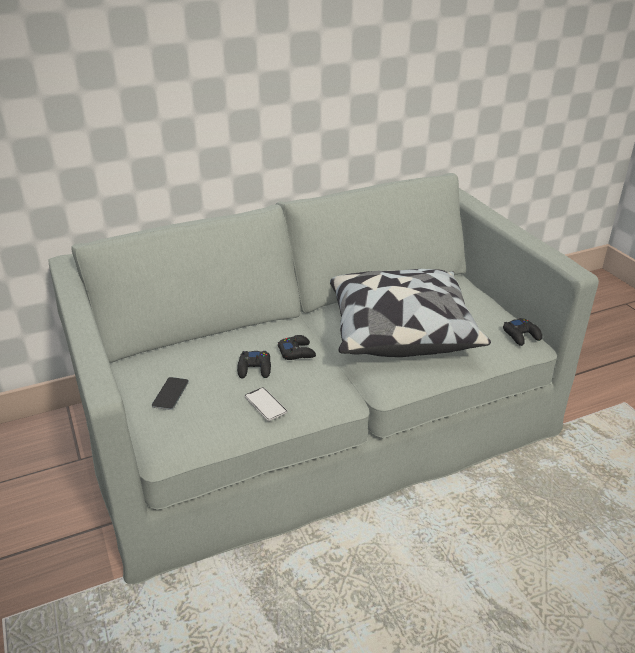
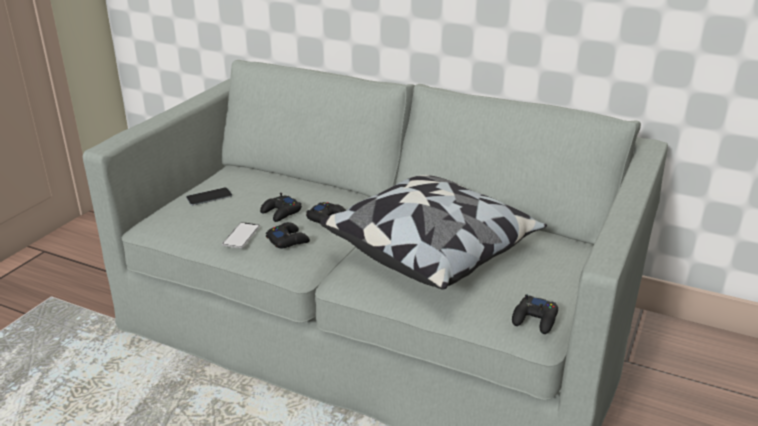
camera: 50 degrees right, 5 degrees down
none -> black game controller [266,222,310,249]

